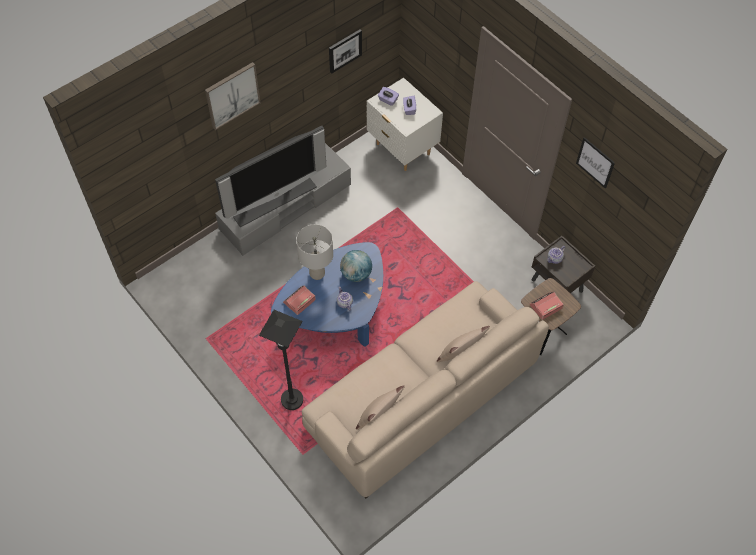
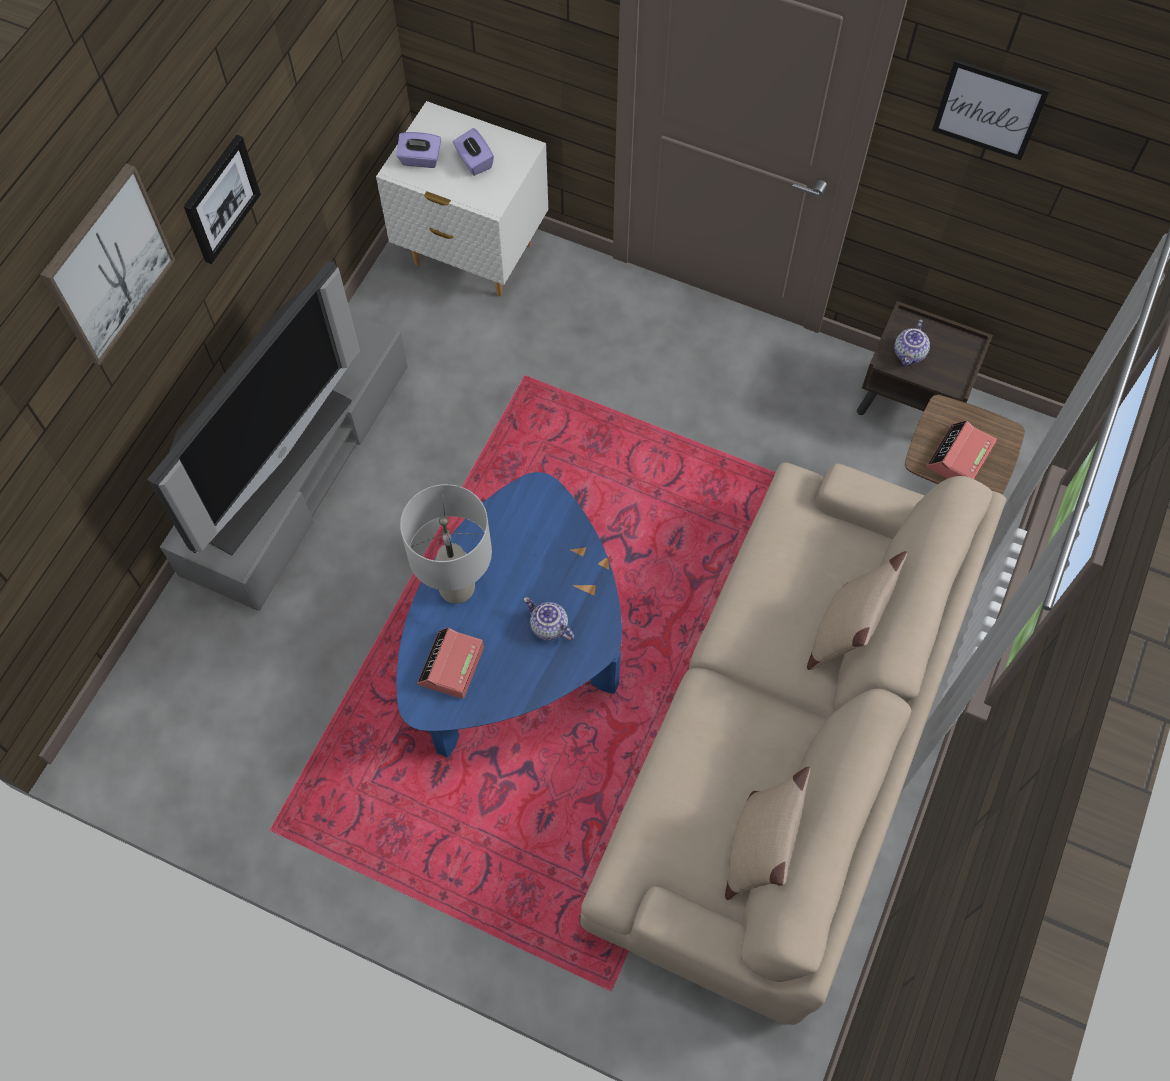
camera: 25 degrees left, 5 degrees up
black floor lamp [259,310,303,410] -> none
picture [329,29,362,74] -> picture moved to [184,135,261,264]
globe [340,250,372,282] -> none

